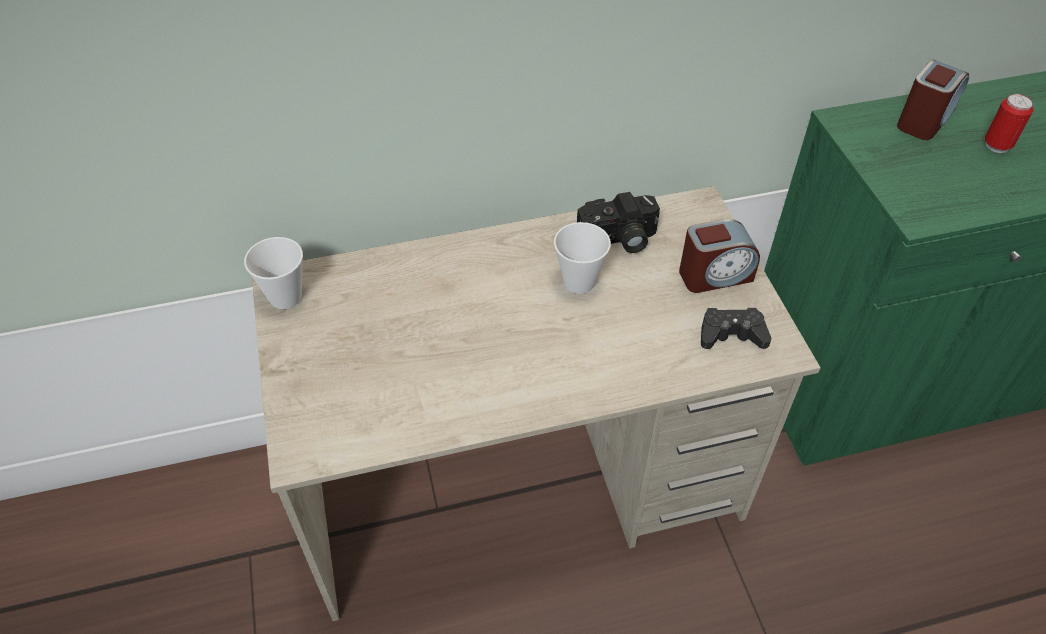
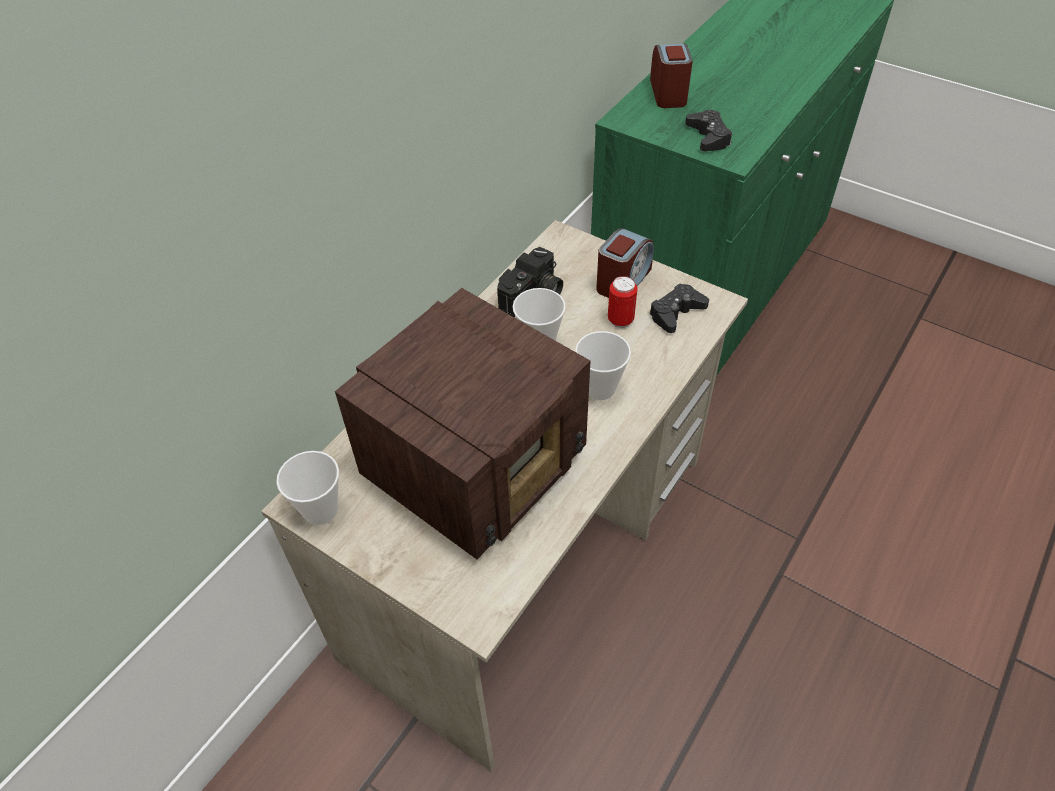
camera: 40 degrees left, 0 degrees up
can [985,94,1034,153] -> can moved to [608,276,638,328]
none -> radio [335,288,590,559]
none -> cup [575,331,631,400]
none -> black game controller [685,110,732,151]

